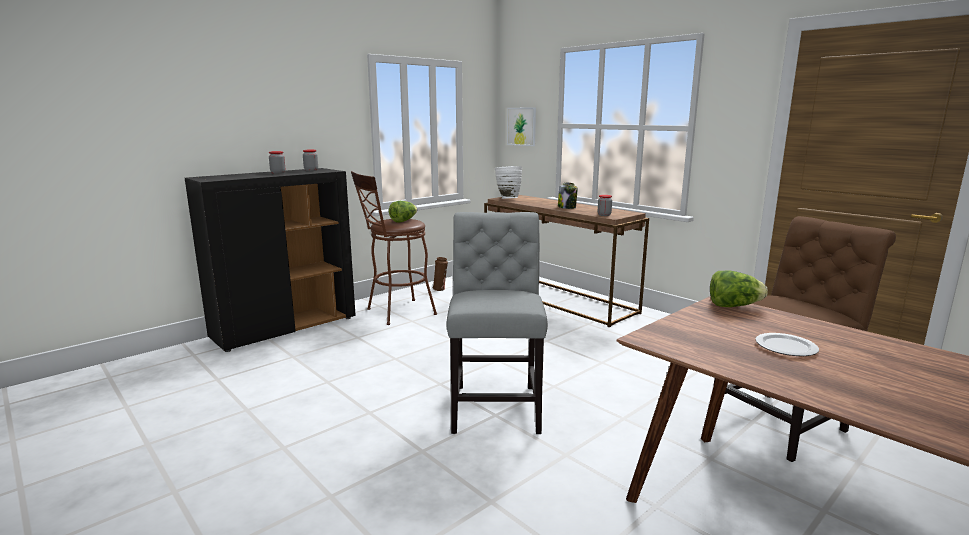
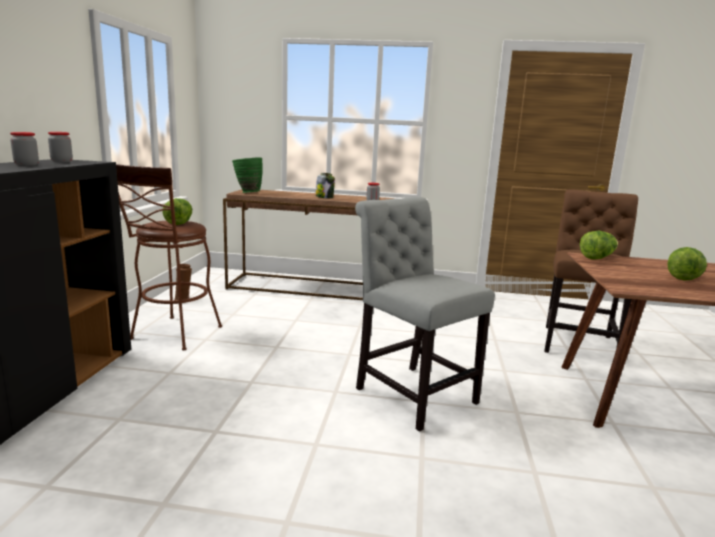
camera: 40 degrees left, 0 degrees up
white vase [495,166,522,199] -> green vase [232,157,263,193]
picture [507,107,536,146] -> none
plate [755,333,819,356] -> lettuce [667,247,707,280]

